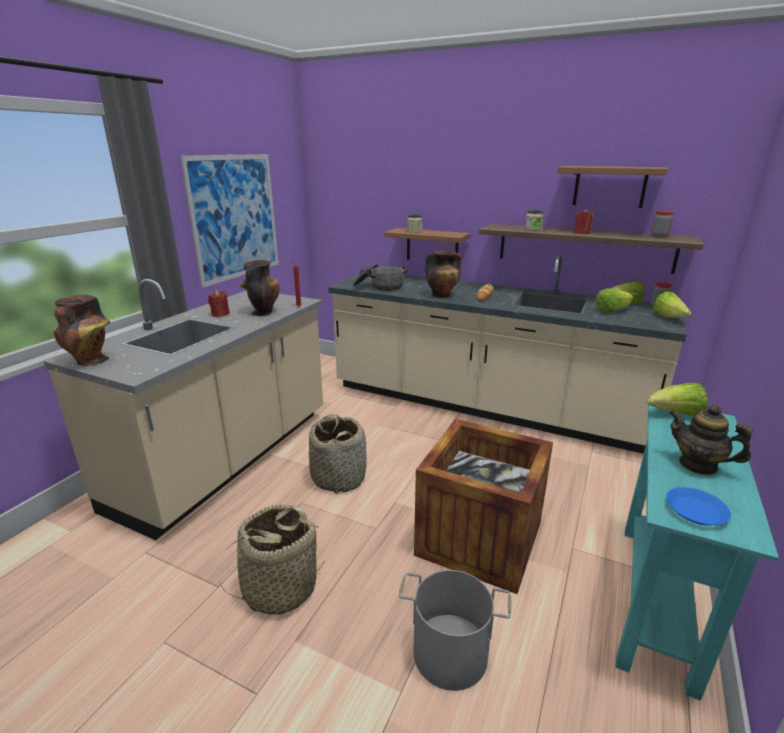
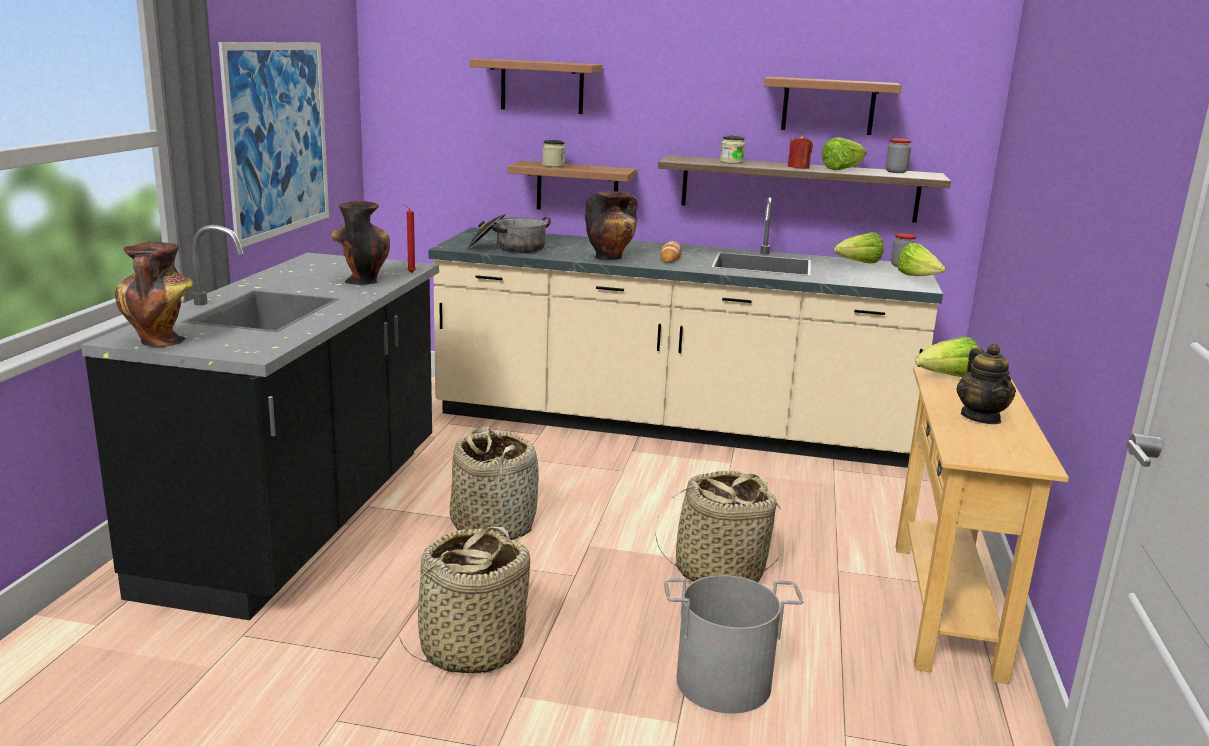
camera: 15 degrees left, 5 degrees down
beige counter [44,279,323,540] -> black counter [81,225,439,620]
red candle [208,290,230,317] -> none
crate [414,419,553,594] -> basket [655,471,781,582]
lettuce [596,288,633,313] -> lettuce moved to [822,137,867,170]
turquoise console table [615,405,779,701] -> beige console table [896,366,1069,684]
blue plate [666,487,731,526] -> none
teapot [669,405,753,475] -> teapot turned 120 degrees counterclockwise [956,343,1016,424]
none -> shelf [469,59,602,114]

